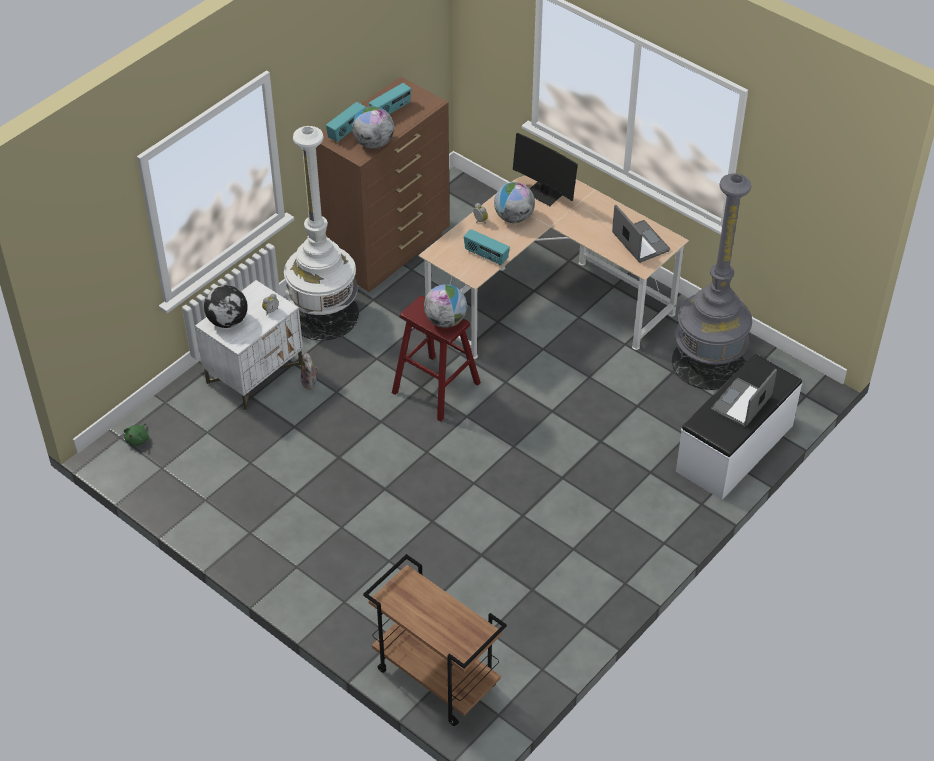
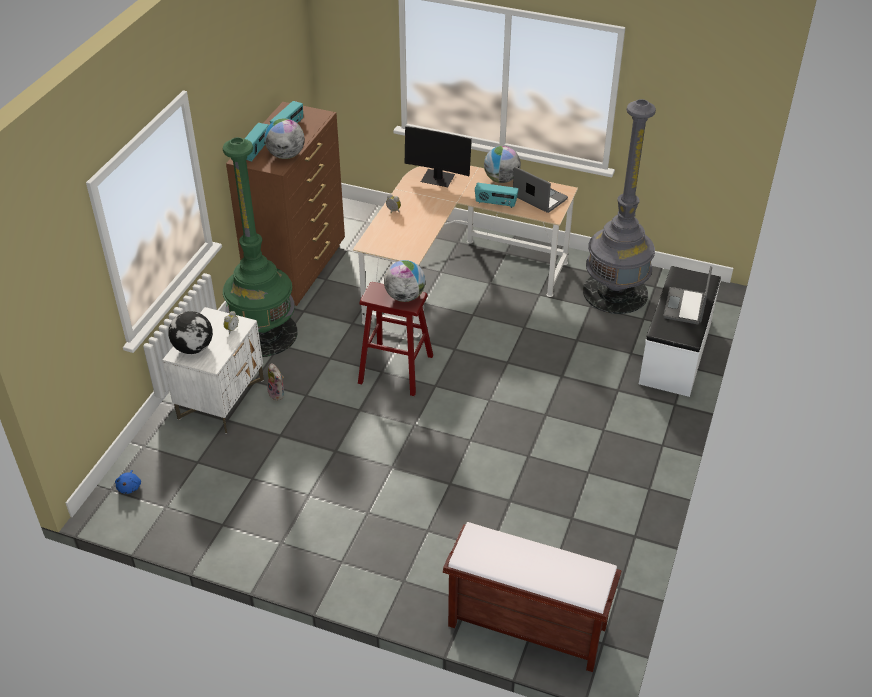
camera: 20 degrees left, 5 degrees down
green plush toy [124,423,149,446] -> blue plush toy [115,470,141,494]
white floor lamp [284,126,359,341] -> green floor lamp [223,137,298,357]
brown cart [363,554,507,726] -> brown bench [443,522,622,672]
radio [464,229,510,266] -> radio moved to [475,183,519,208]
globe [494,182,535,223] -> globe moved to [484,146,521,183]

